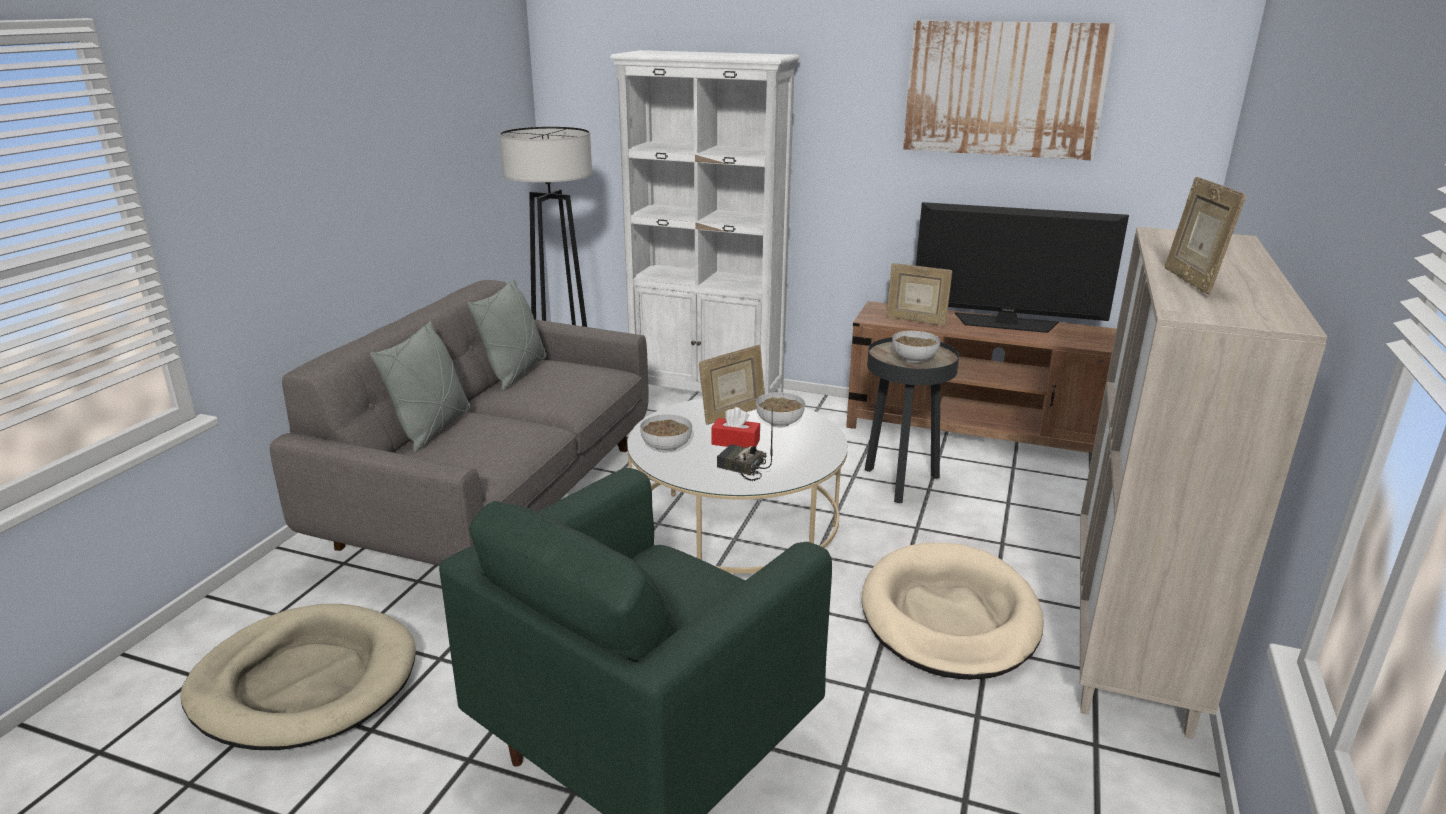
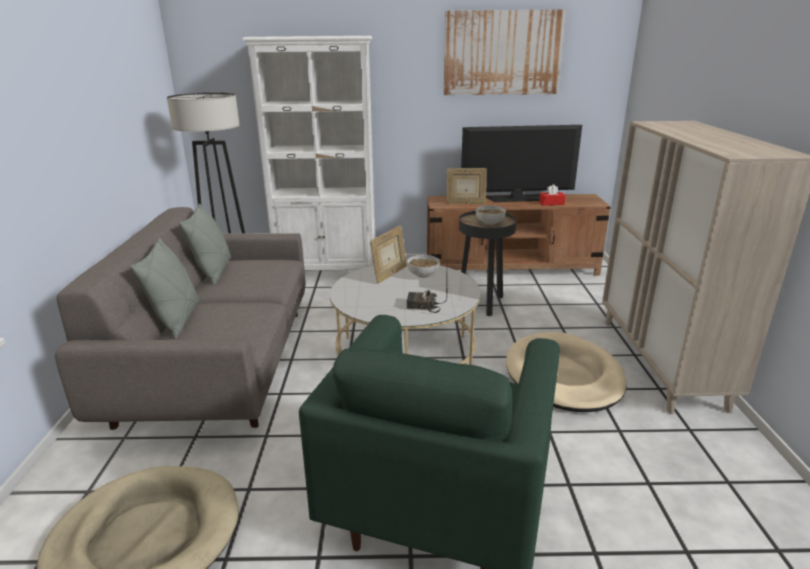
camera: 20 degrees left, 0 degrees up
bowl [640,414,692,452] -> none
red tissue box [711,407,760,448] -> red tissue box moved to [539,184,566,205]
picture frame [1164,177,1246,294] -> none

